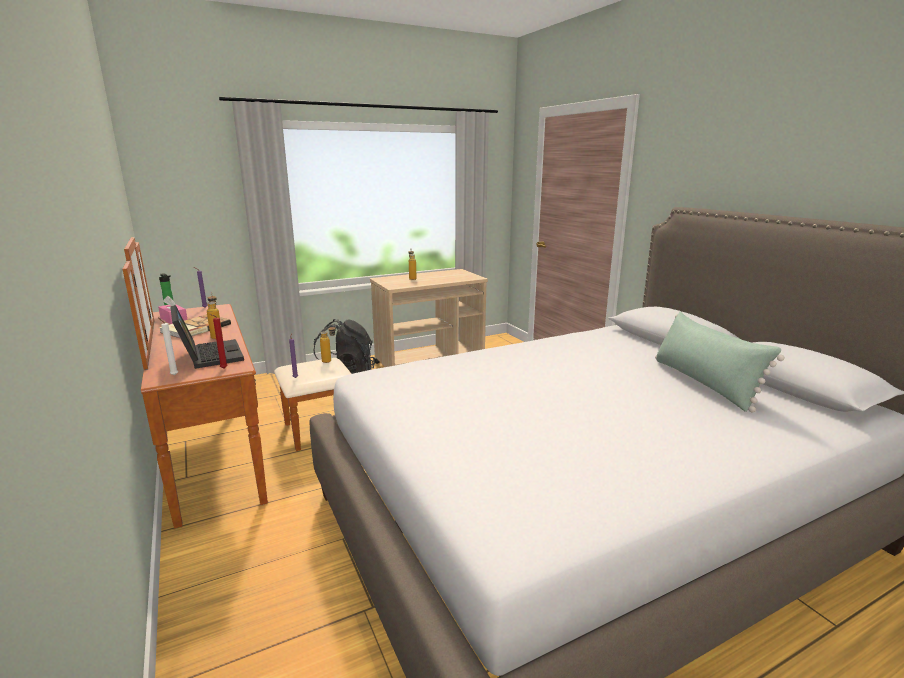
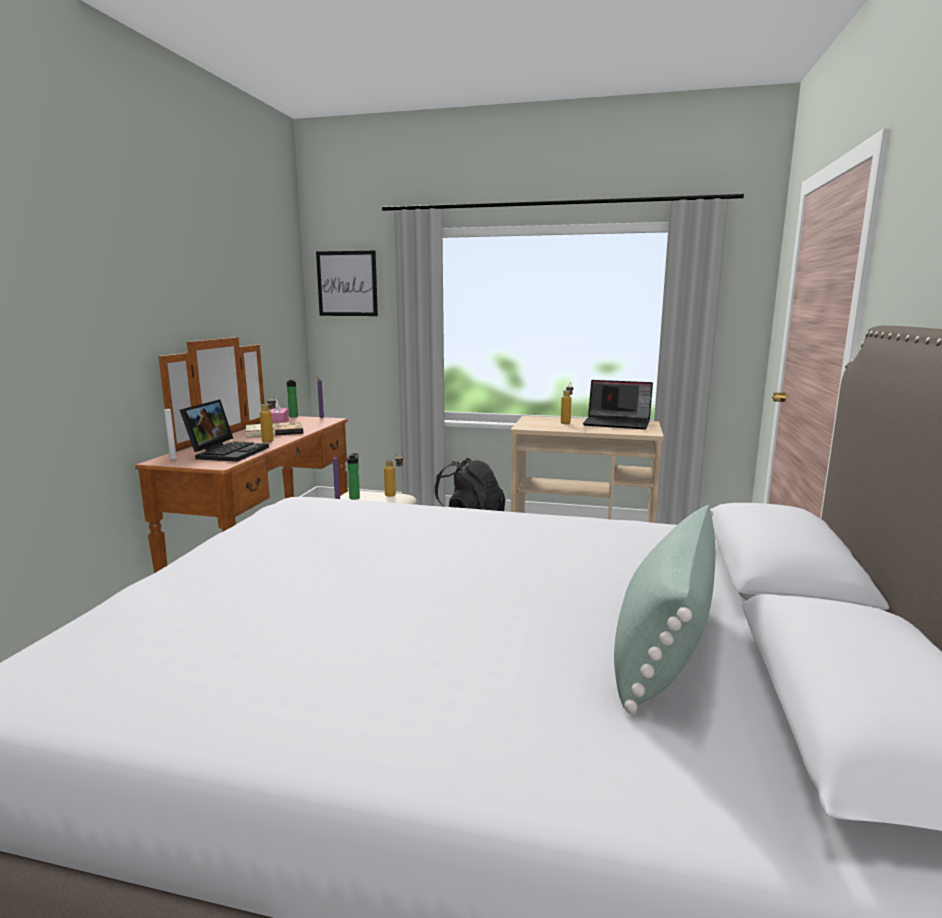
camera: 40 degrees right, 5 degrees down
red candle [210,314,228,369] -> none
none -> picture [316,251,378,316]
none -> bottle [347,453,360,500]
none -> laptop [582,380,653,429]

